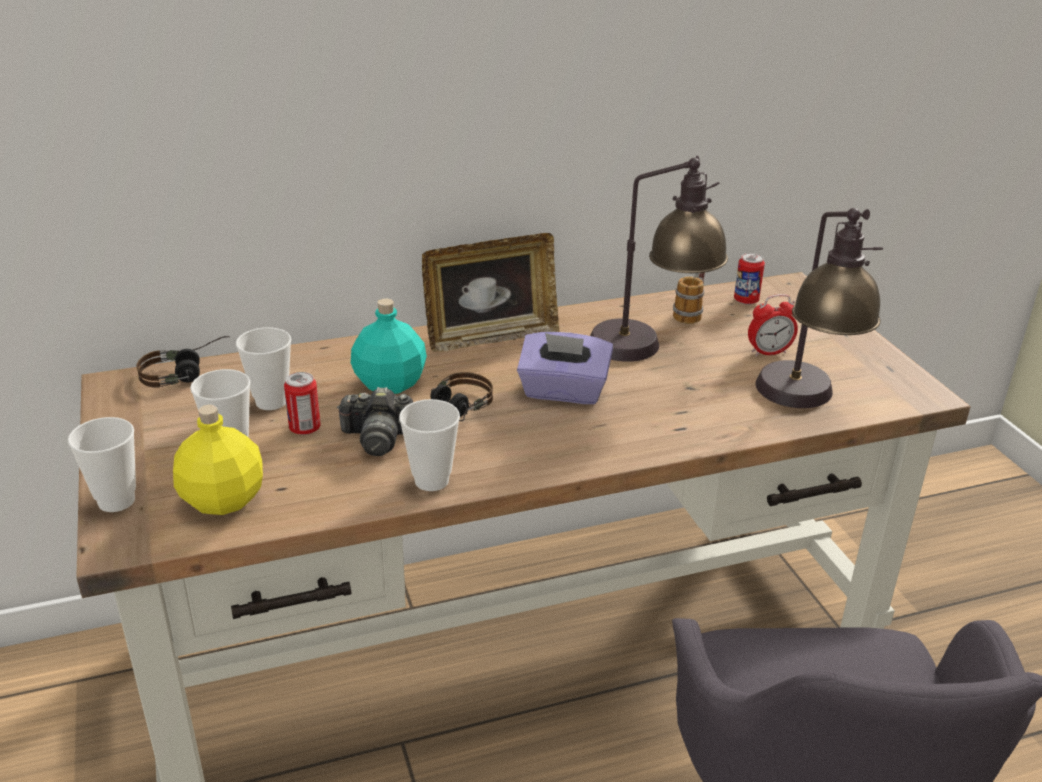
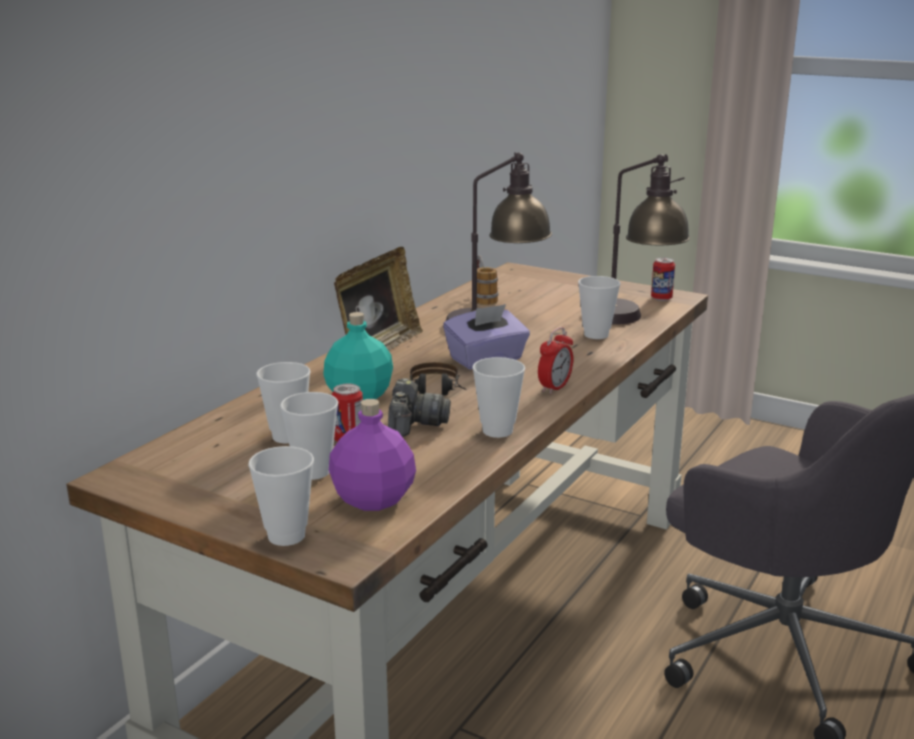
camera: 40 degrees left, 10 degrees down
headphones [136,336,230,387] -> none
yellow bottle [173,404,263,515] -> purple bottle [329,399,416,511]
camera [337,387,413,456] -> camera turned 45 degrees counterclockwise [388,378,451,437]
can [734,253,765,305] -> can moved to [651,257,675,301]
alarm clock [748,294,798,357] -> alarm clock moved to [538,327,573,394]
none -> cup [578,276,621,339]

